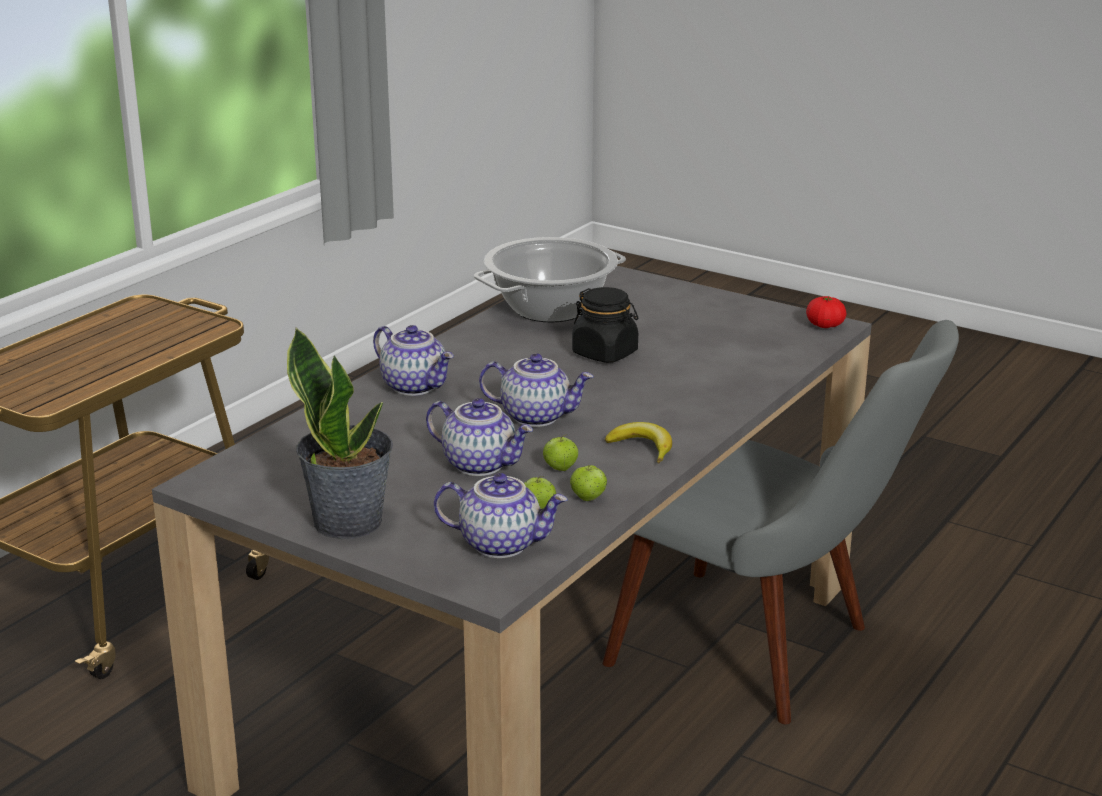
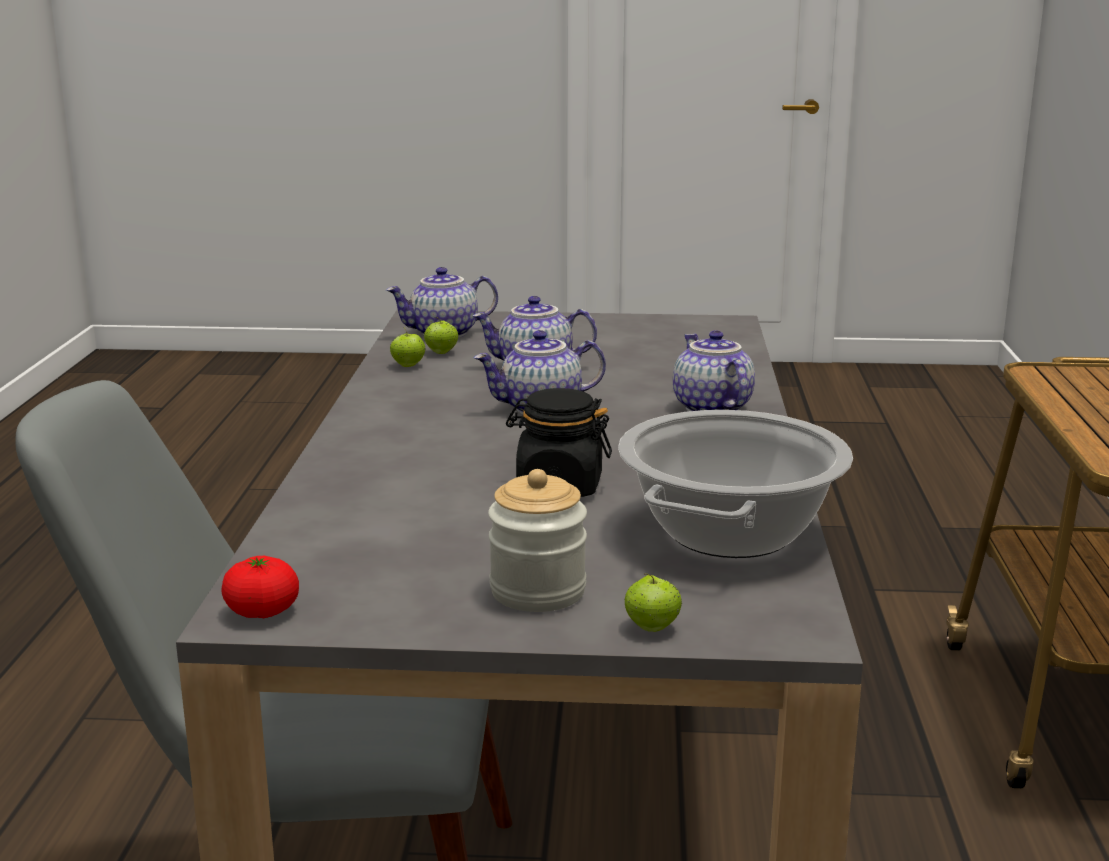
camera: 150 degrees right, 5 degrees down
potted plant [287,327,393,539] -> none
teapot [373,325,454,396] -> teapot turned 60 degrees clockwise [673,330,755,411]
apple [543,434,578,471] -> apple moved to [625,573,682,632]
banana [605,422,672,463] -> none
none -> jar [488,469,587,612]

